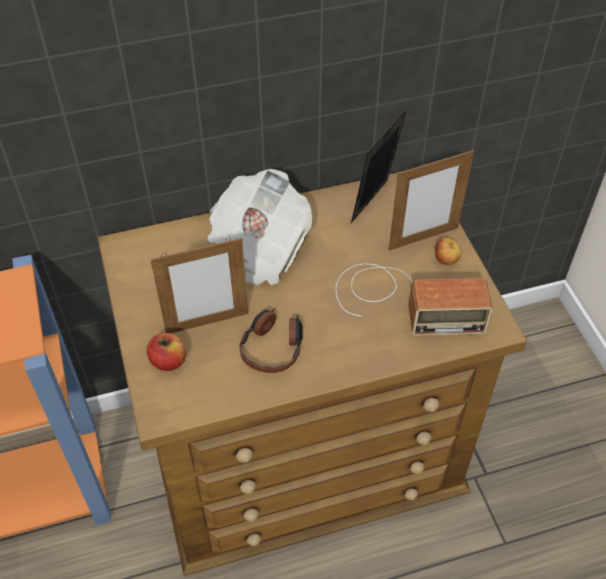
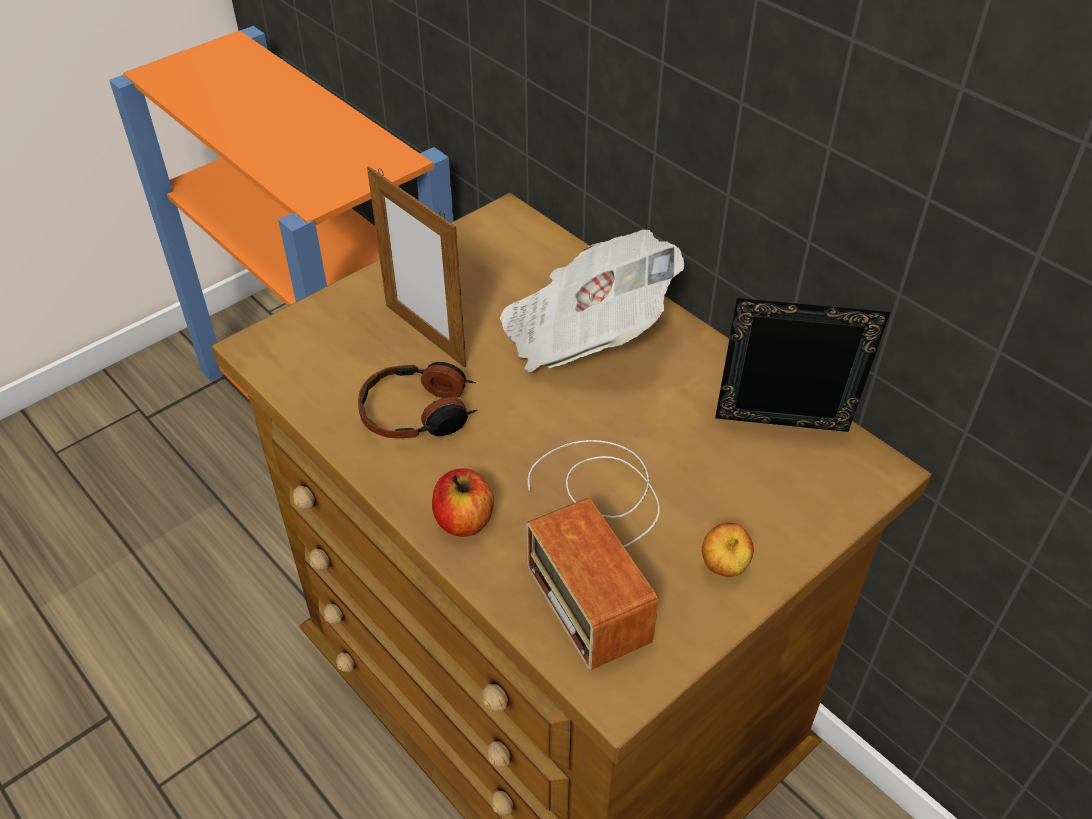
camera: 65 degrees right, 5 degrees down
apple [147,333,186,371] -> apple moved to [432,468,494,537]
picture frame [389,150,474,250] -> none

